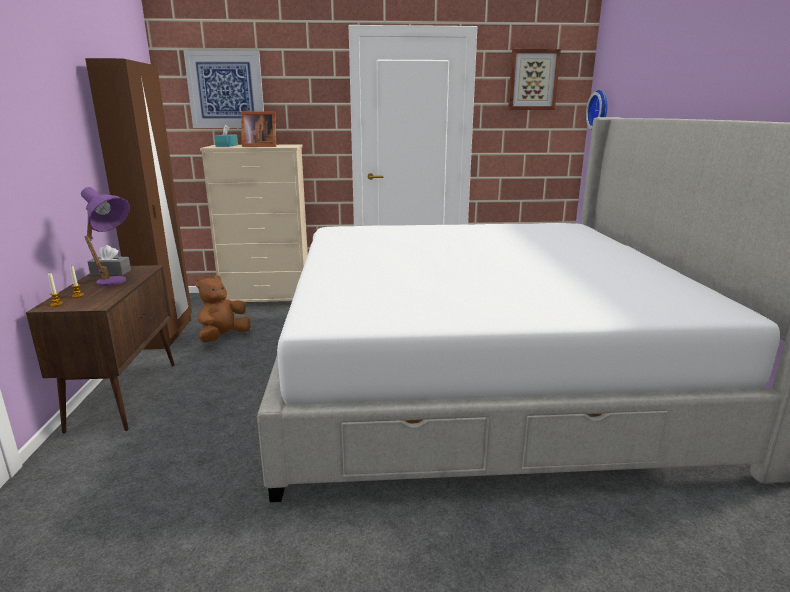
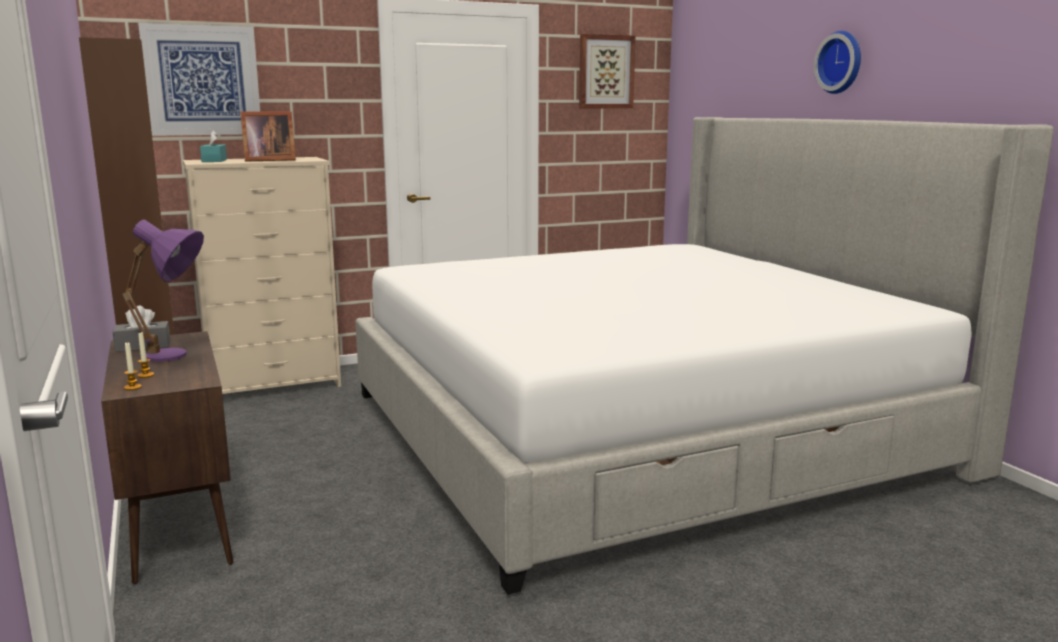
camera: 20 degrees left, 5 degrees down
brown plush toy [195,275,251,343] -> none
wall clock [586,90,607,129] -> wall clock moved to [814,31,861,94]

